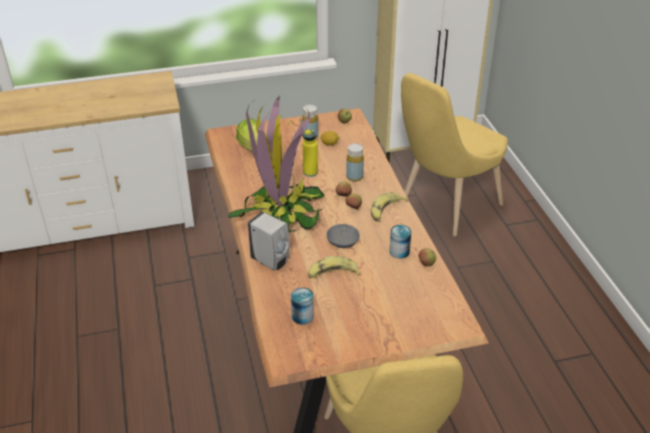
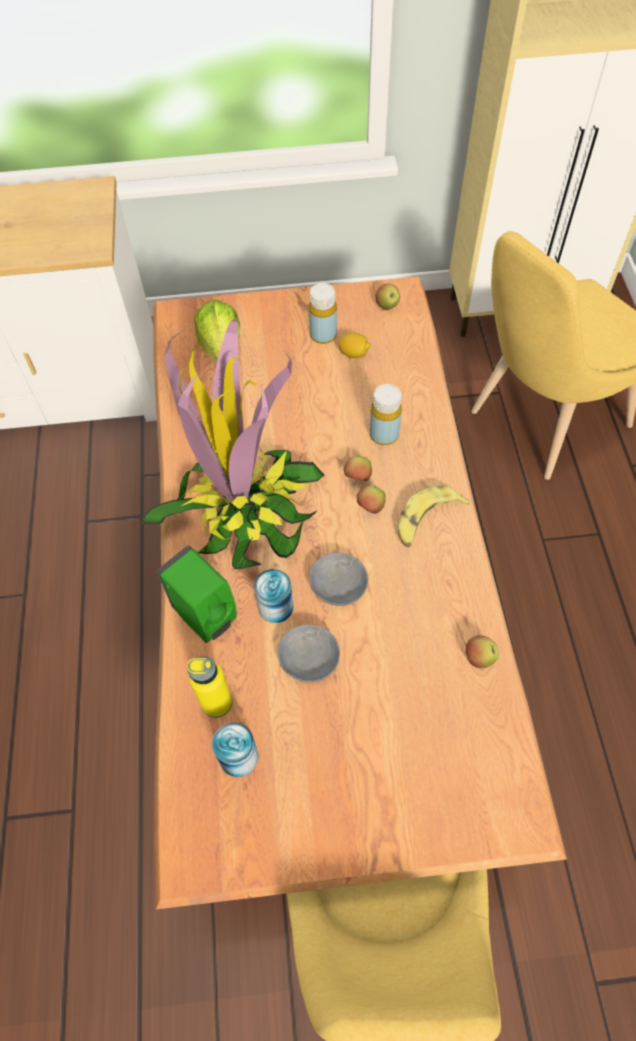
camera: 10 degrees right, 20 degrees up
white soap dispenser [248,212,290,271] -> green soap dispenser [157,546,237,643]
yellow bottle [303,129,318,177] -> yellow bottle moved to [187,656,232,718]
banana [308,256,361,278] -> grey bowl [278,624,340,682]
can [389,225,411,259] -> can moved to [254,569,294,623]

